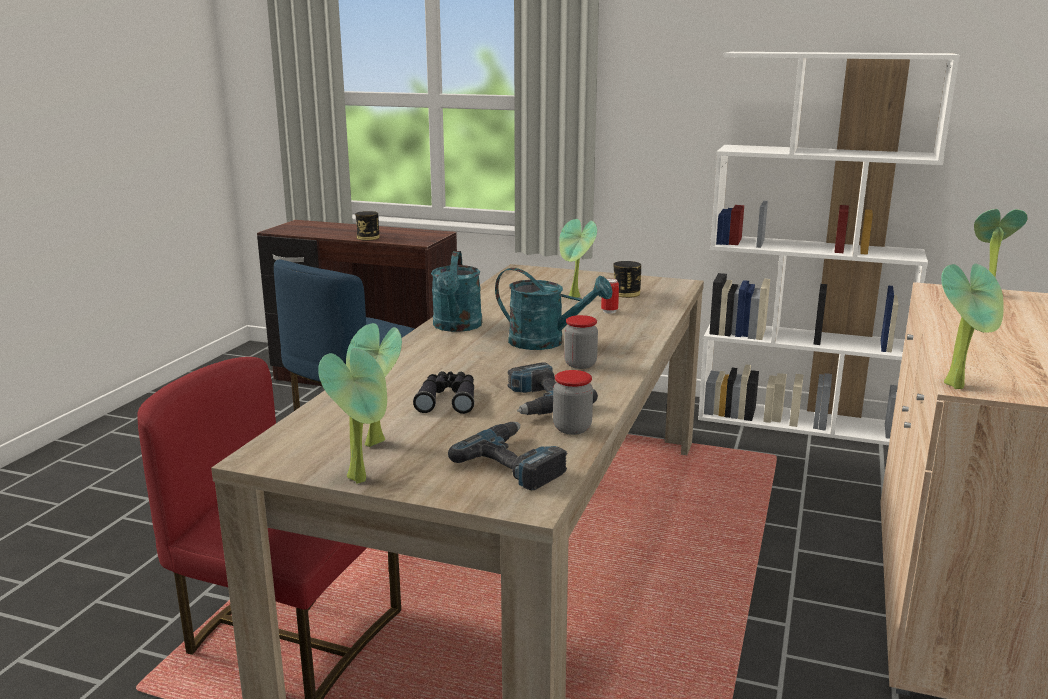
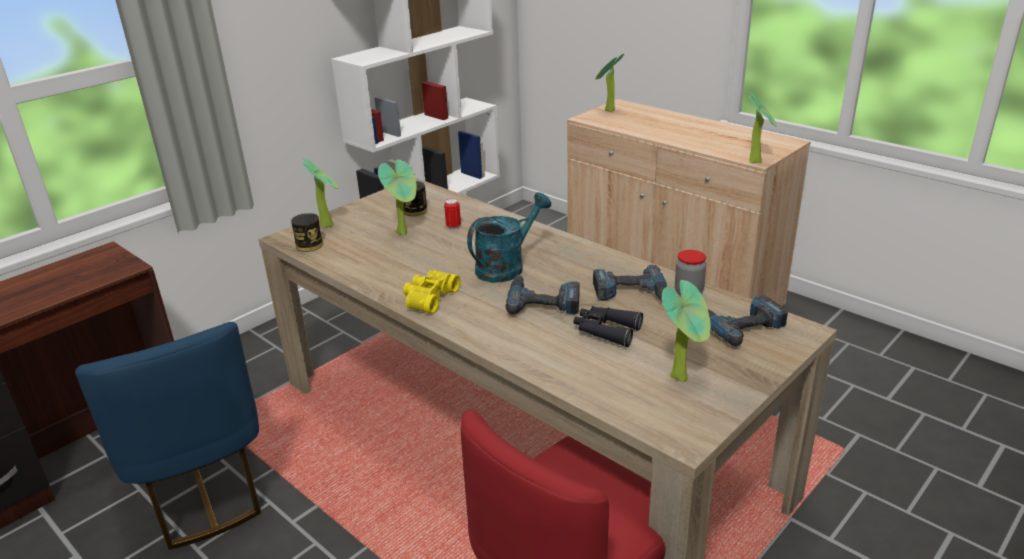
camera: 65 degrees left, 10 degrees up
potted plant [318,348,387,484] -> potted plant moved to [303,158,338,228]
can [355,211,380,240] -> can moved to [291,213,323,252]
turquoise watering can [431,251,482,332] -> yellow binoculars [403,270,461,314]
jar [564,315,598,369] -> none
none -> power drill [506,275,579,314]

